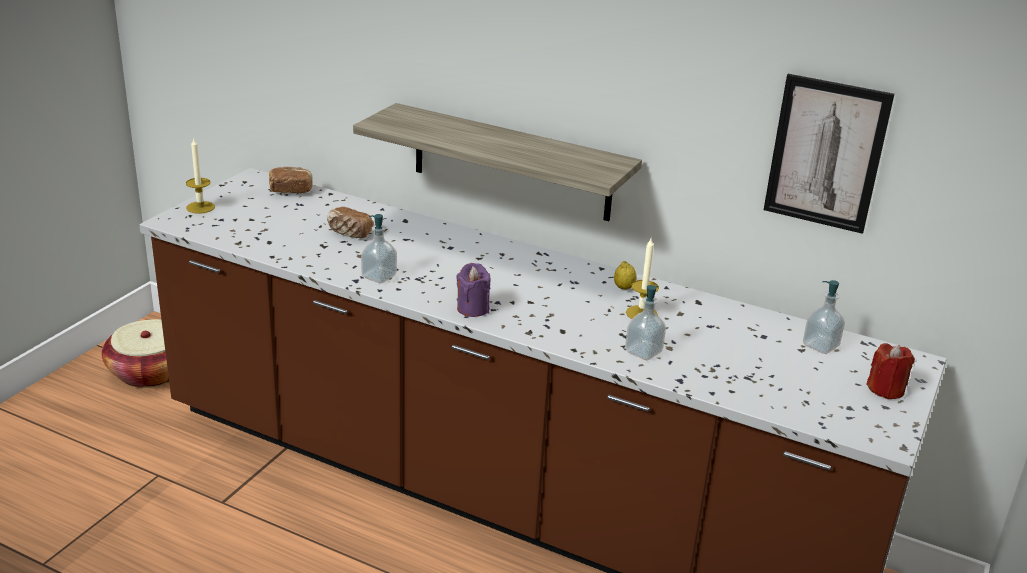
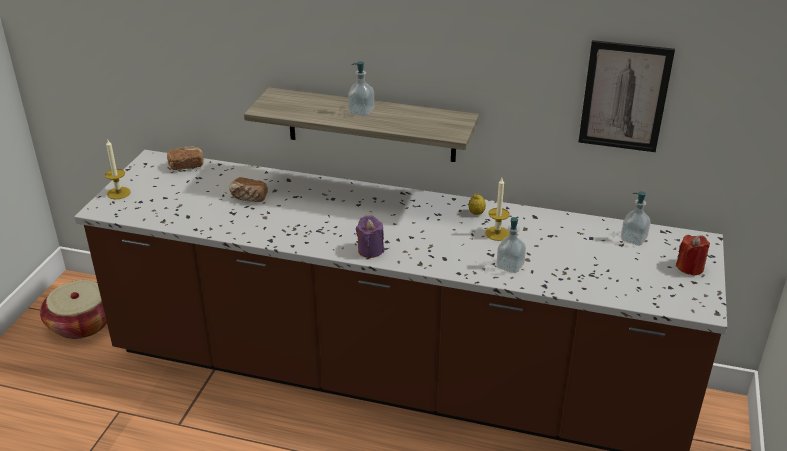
camera: 10 degrees left, 5 degrees up
soap dispenser [361,214,397,283] -> soap dispenser moved to [348,61,374,117]

